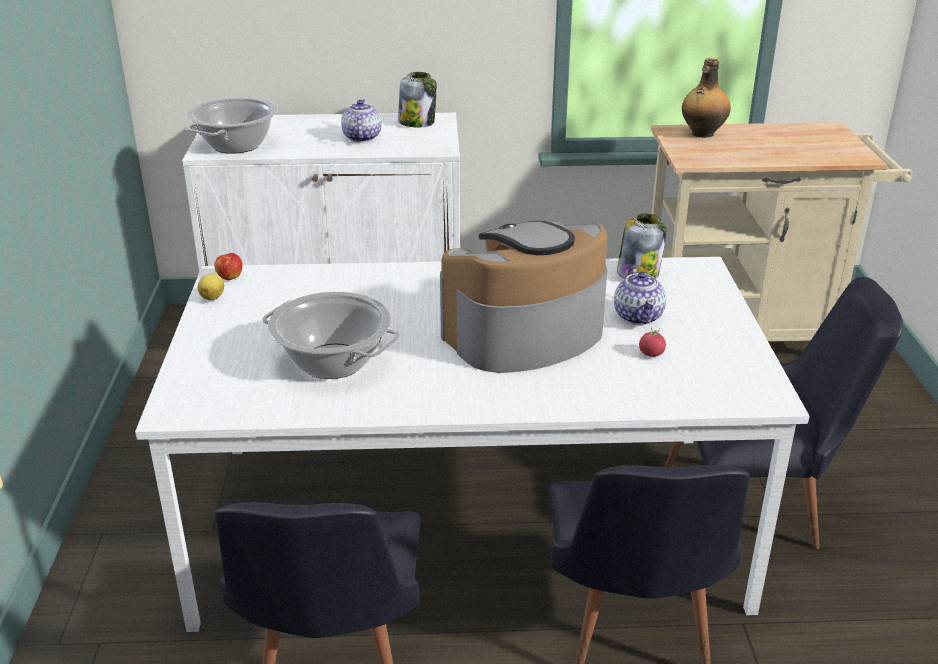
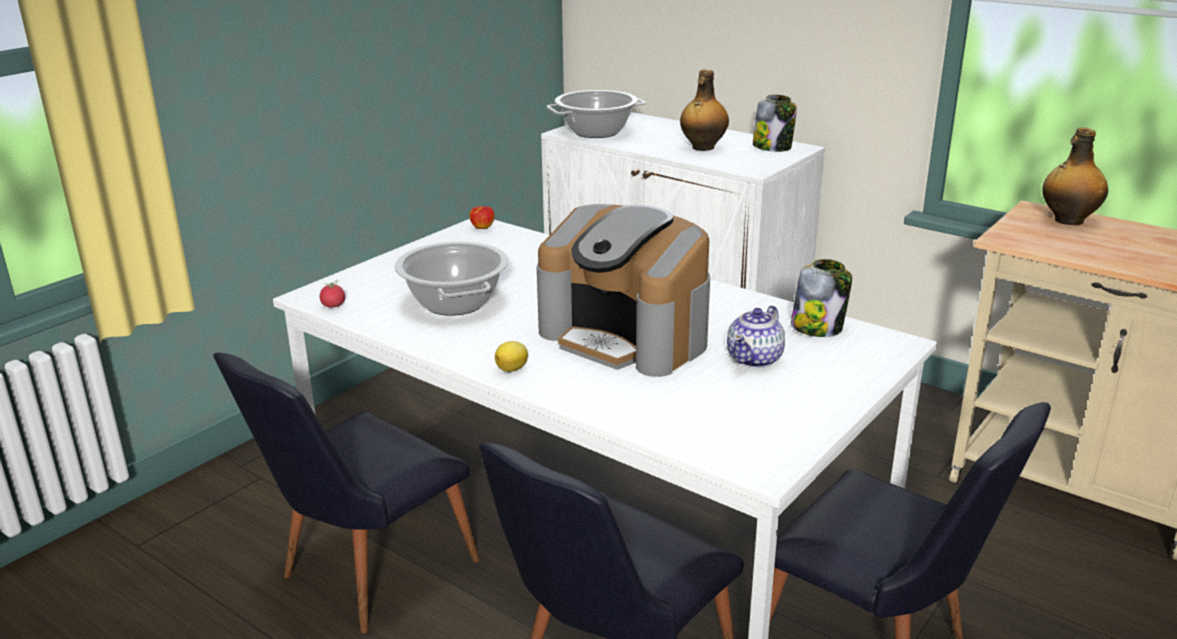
camera: 40 degrees right, 5 degrees down
lemon [197,274,224,300] -> lemon moved to [495,341,528,372]
teapot [341,99,381,142] -> bottle [680,70,729,151]
coffee machine [440,221,607,373] -> coffee machine turned 150 degrees counterclockwise [537,204,710,377]
tomato [639,327,666,357] -> tomato moved to [320,281,345,308]

